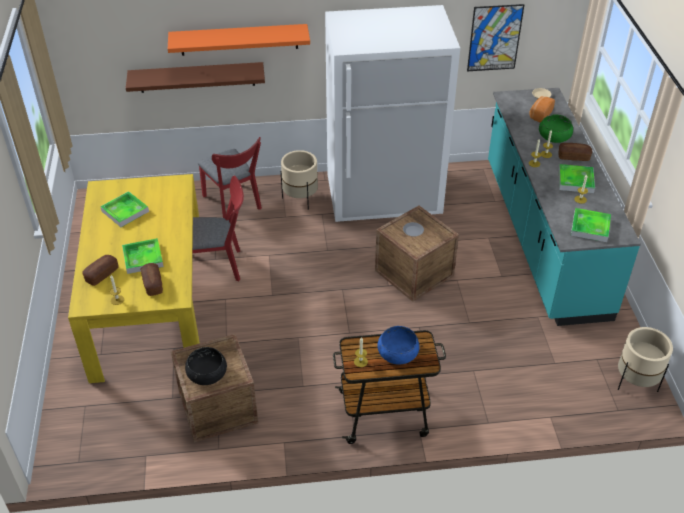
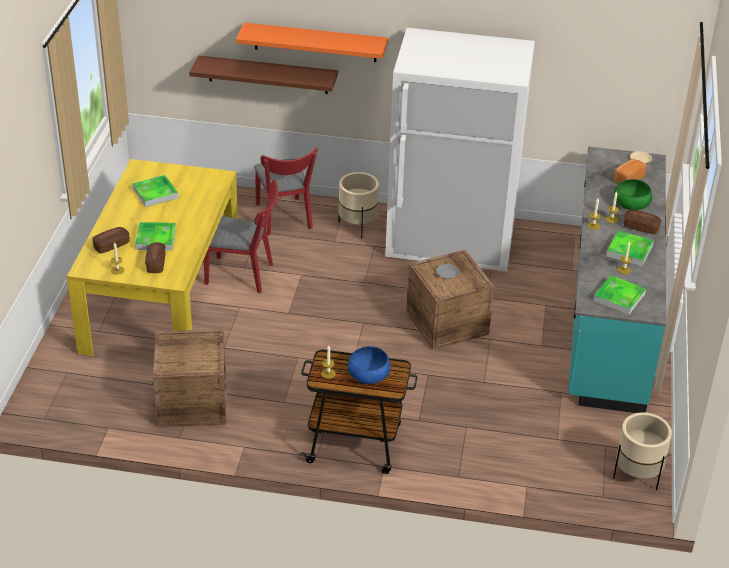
camera: 15 degrees right, 5 degrees down
black bowl [185,347,227,385] -> none
picture [467,4,524,71] -> none

